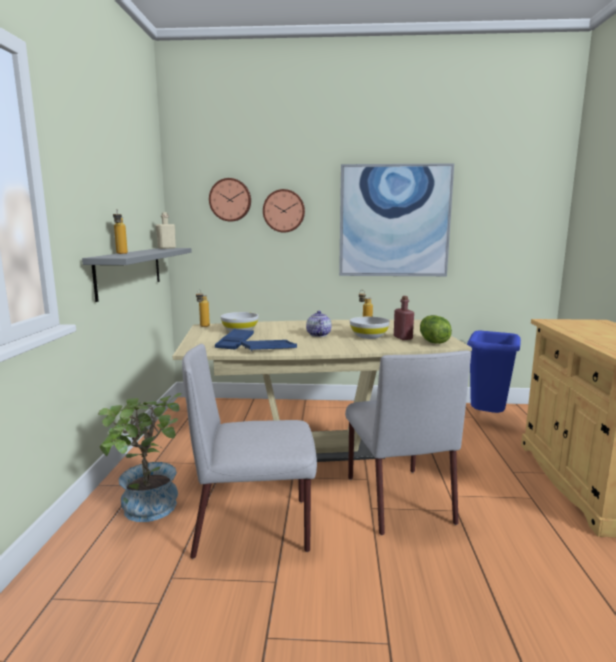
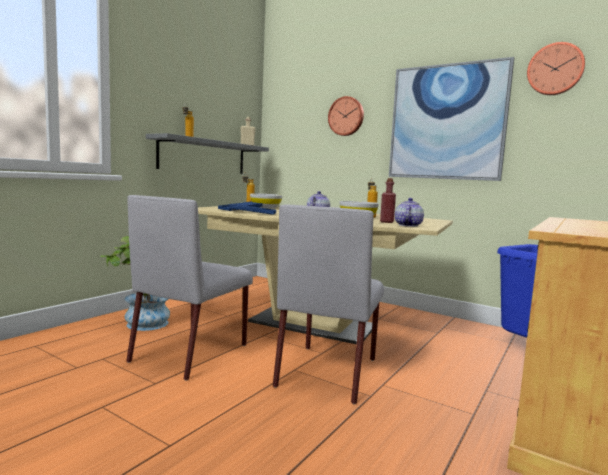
camera: 30 degrees right, 5 degrees down
grey chair [182,344,317,559] -> grey chair turned 90 degrees counterclockwise [126,195,253,381]
wall clock [209,178,251,222] -> wall clock moved to [527,42,585,95]
lettuce [420,315,452,344] -> teapot [395,198,424,227]

